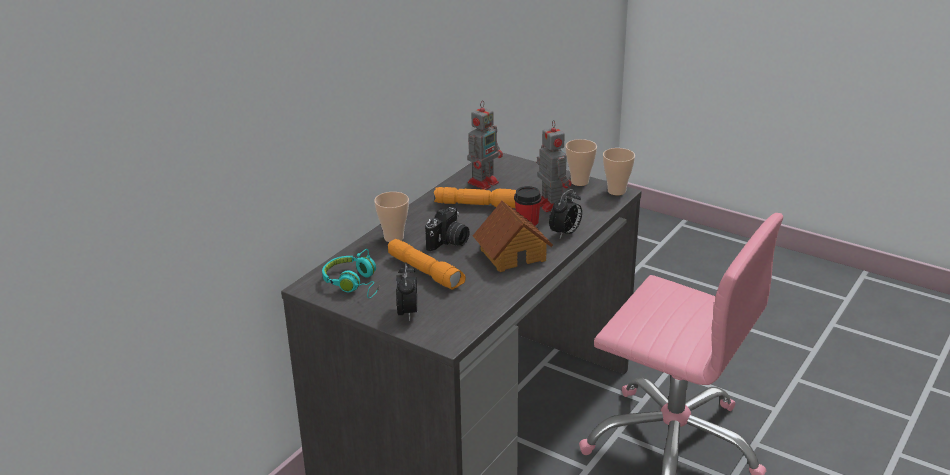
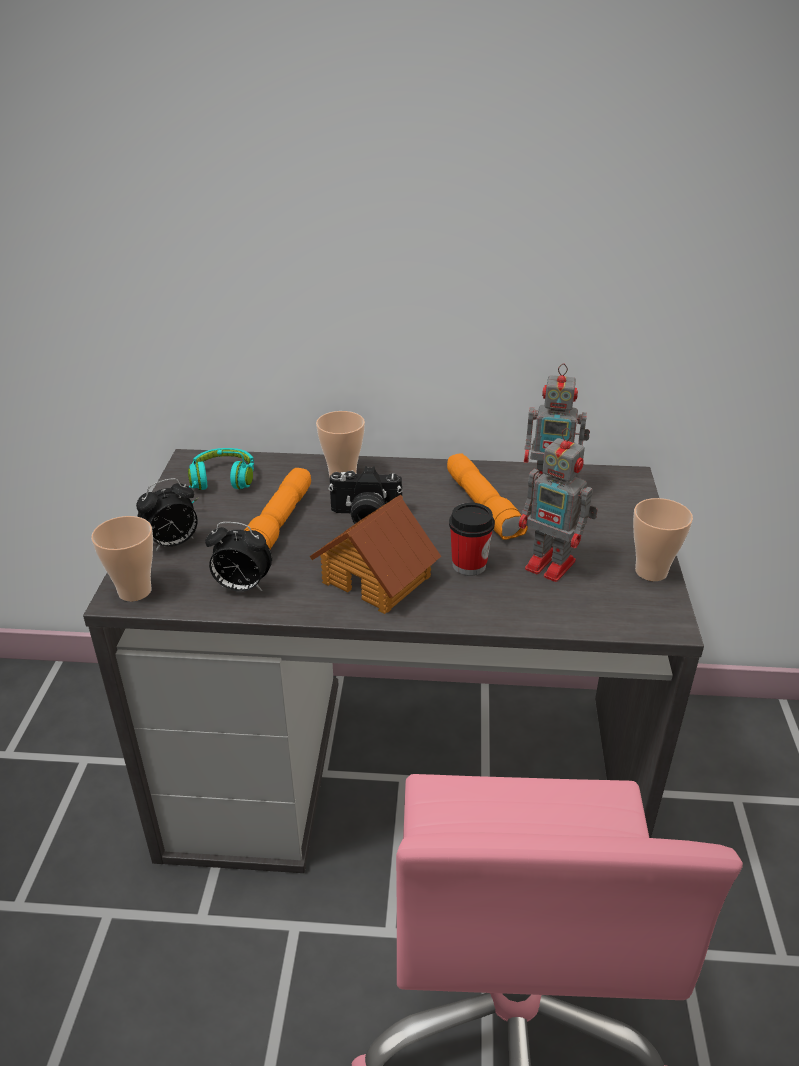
camera: 60 degrees right, 5 degrees up
toy robot [537,120,572,212] -> toy robot turned 90 degrees clockwise [519,428,598,582]
alarm clock [549,189,582,238] -> alarm clock moved to [205,522,272,592]
cup [603,148,635,195] -> cup moved to [91,516,153,601]

